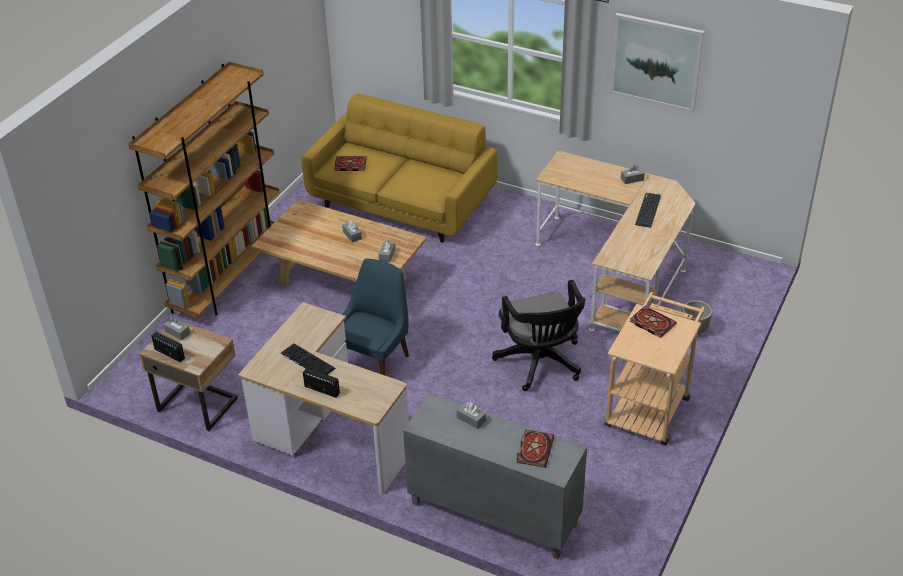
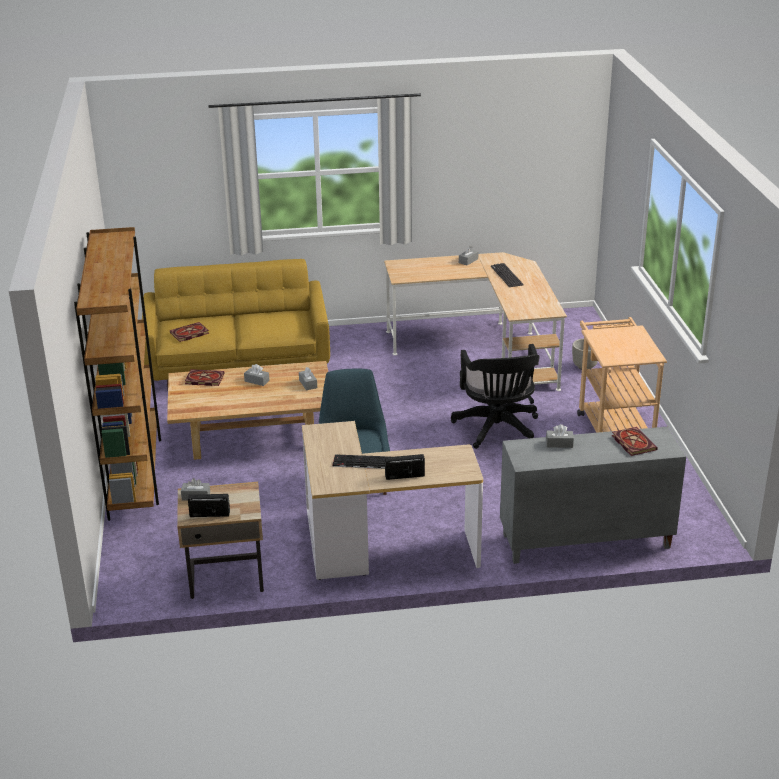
camera: 35 degrees left, 10 degrees down
black office chair [492,280,585,391] -> black office chair turned 45 degrees clockwise [451,344,540,449]
picture [610,13,705,113] -> none
book [630,306,677,338] -> book moved to [185,369,225,386]

